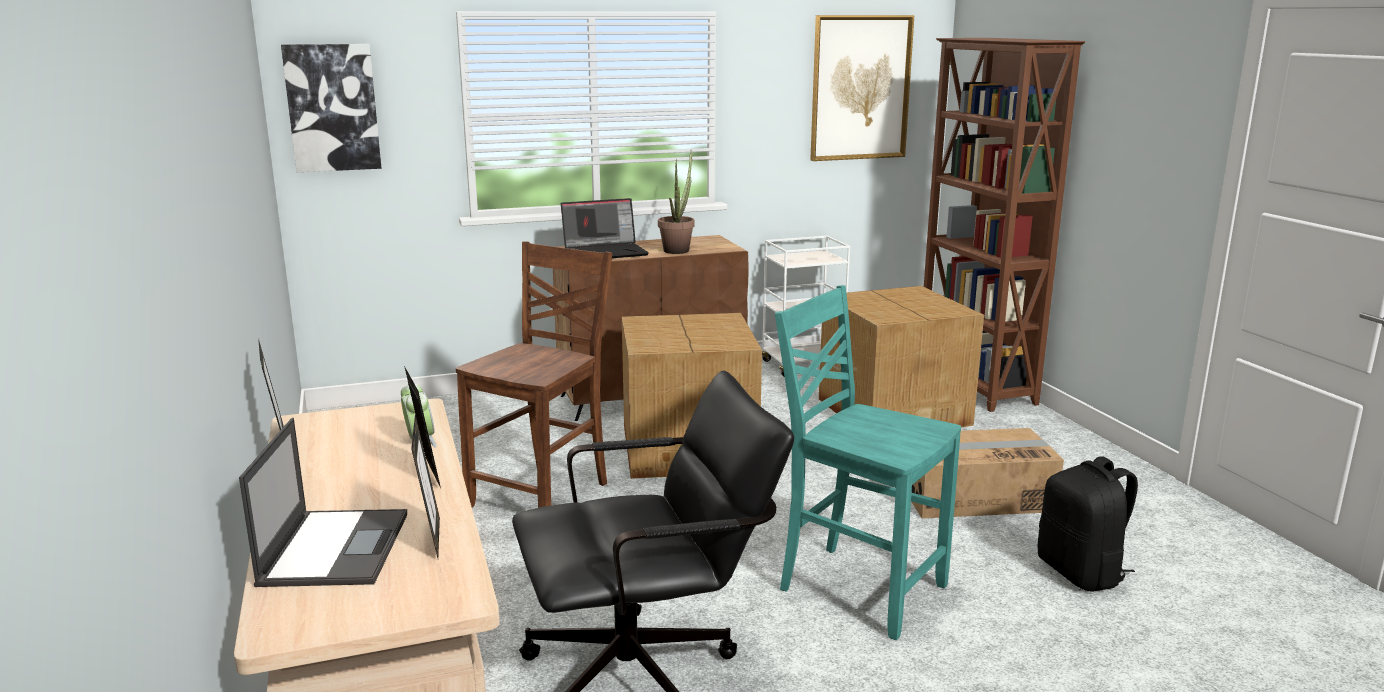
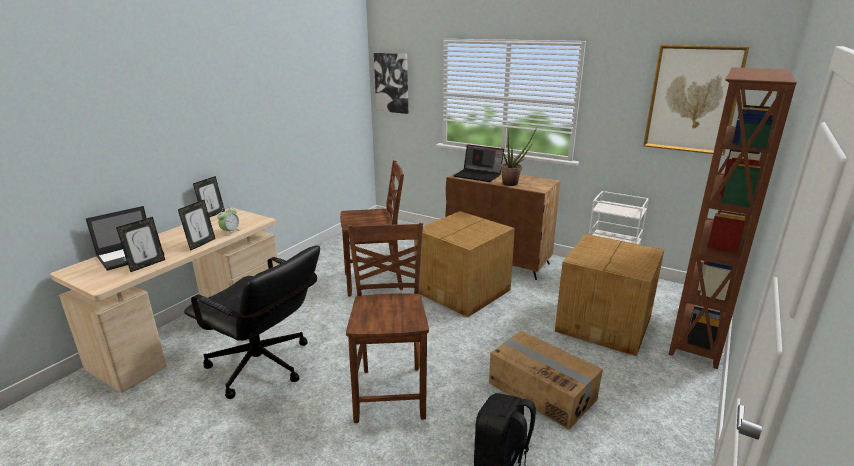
camera: 50 degrees right, 5 degrees up
turquoise chair [775,285,961,640] -> brown chair [346,223,429,423]

